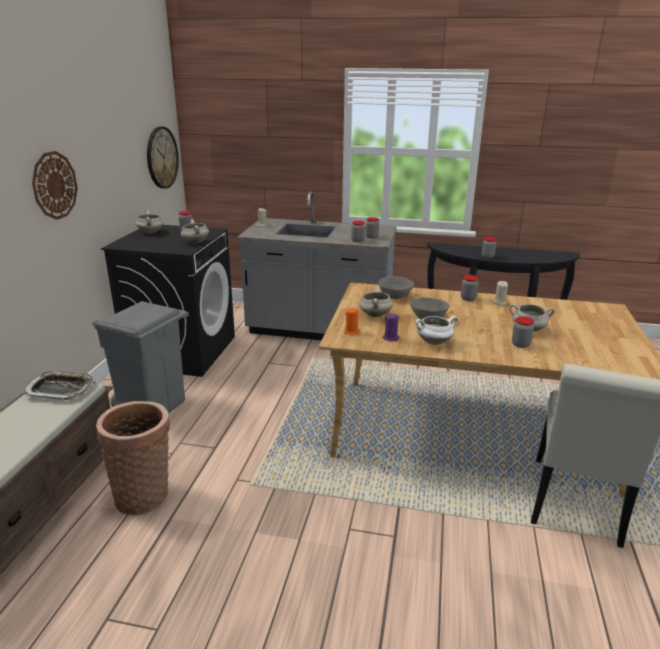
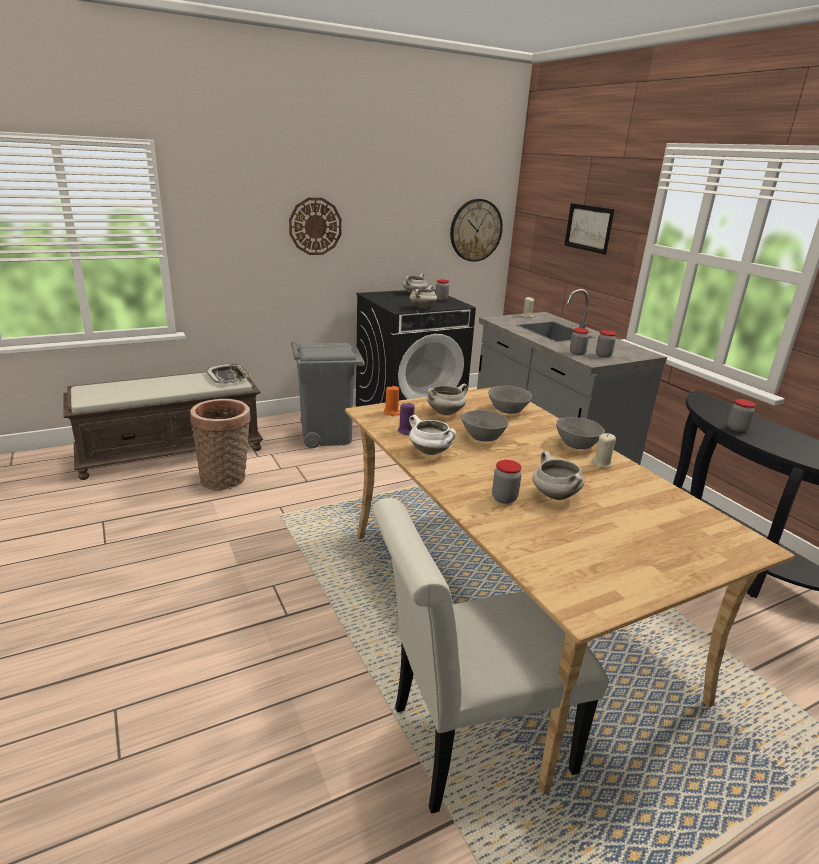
camera: 50 degrees right, 0 degrees up
jar [461,275,479,301] -> grey bowl [556,417,605,449]
none -> picture [564,203,614,255]

